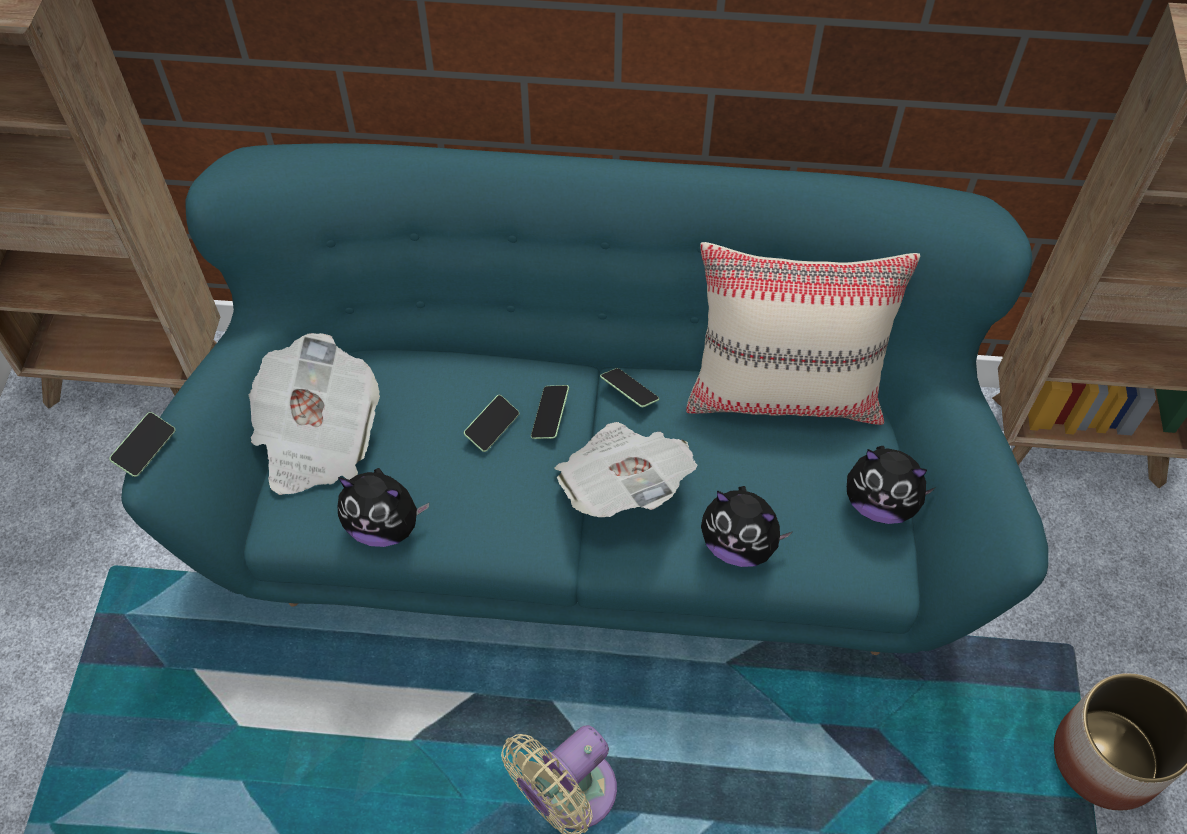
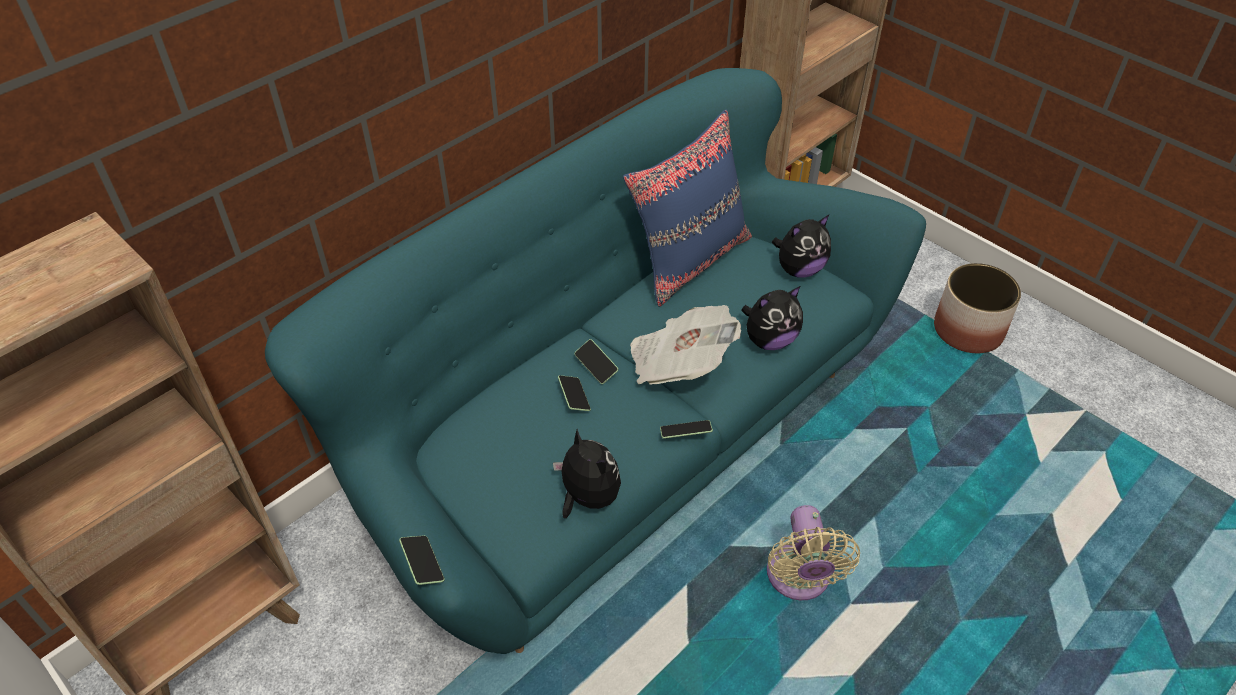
camera: 50 degrees left, 10 degrees down
newspaper [249,333,380,495] -> none
plush toy [338,468,430,547] -> plush toy turned 90 degrees counterclockwise [553,429,621,518]
phone [600,368,659,407] -> phone moved to [660,420,713,439]
beige pillow [686,242,920,425] -> blue pillow [623,110,752,307]

